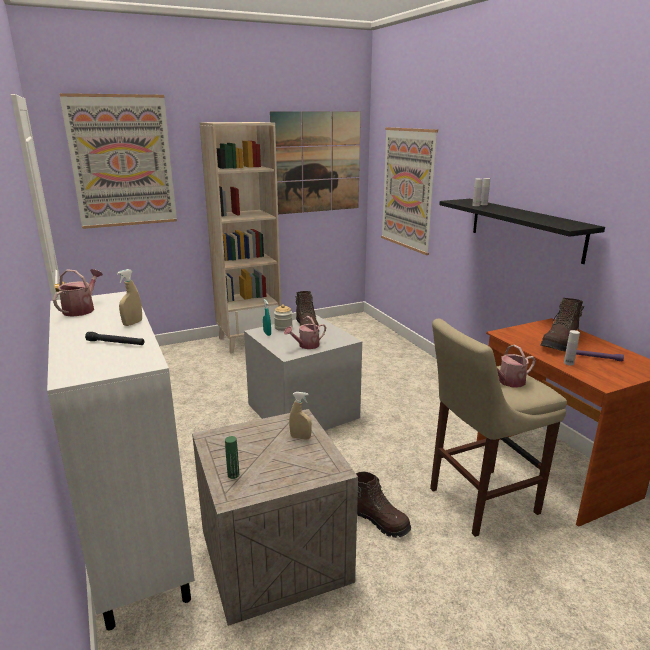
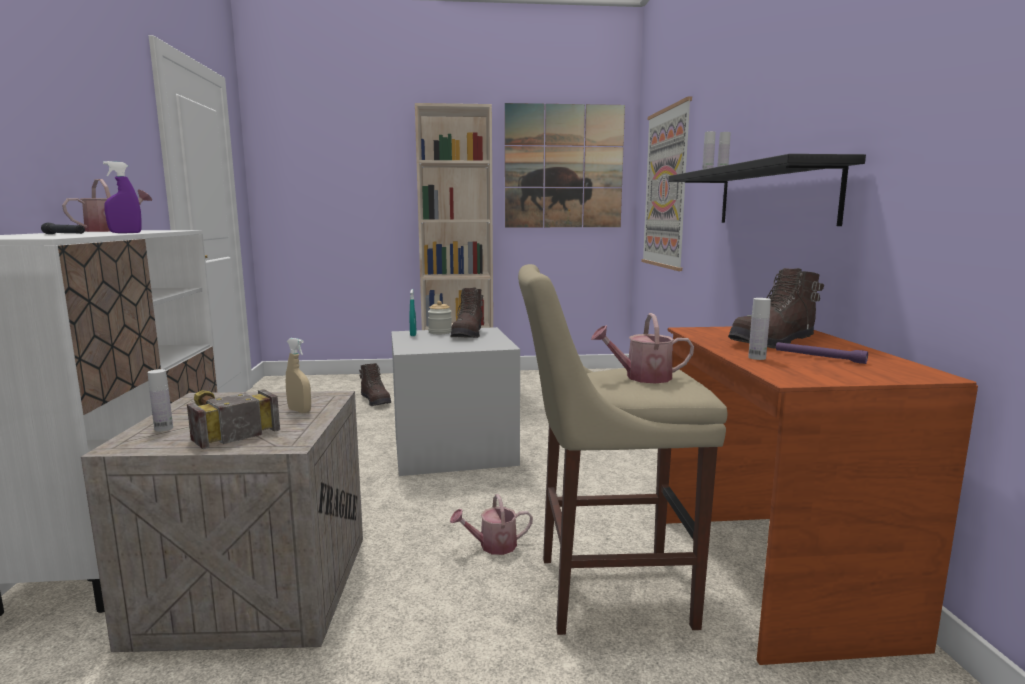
camera: 20 degrees right, 10 degrees down
picture [60,93,177,229] -> none
beige spray bottle [117,269,142,326] -> purple spray bottle [103,161,142,233]
green bottle [225,436,239,479] -> white bottle [148,369,173,432]
watering can [284,316,326,349] -> watering can moved to [450,494,533,555]
brown boot [356,472,411,538] -> brown boot moved to [359,363,391,406]
none -> hammer [187,389,280,449]

